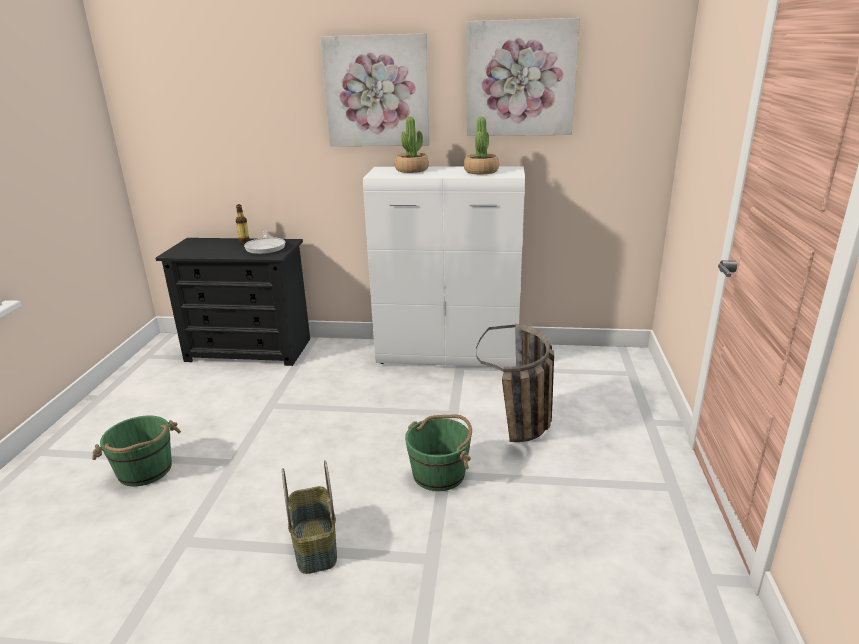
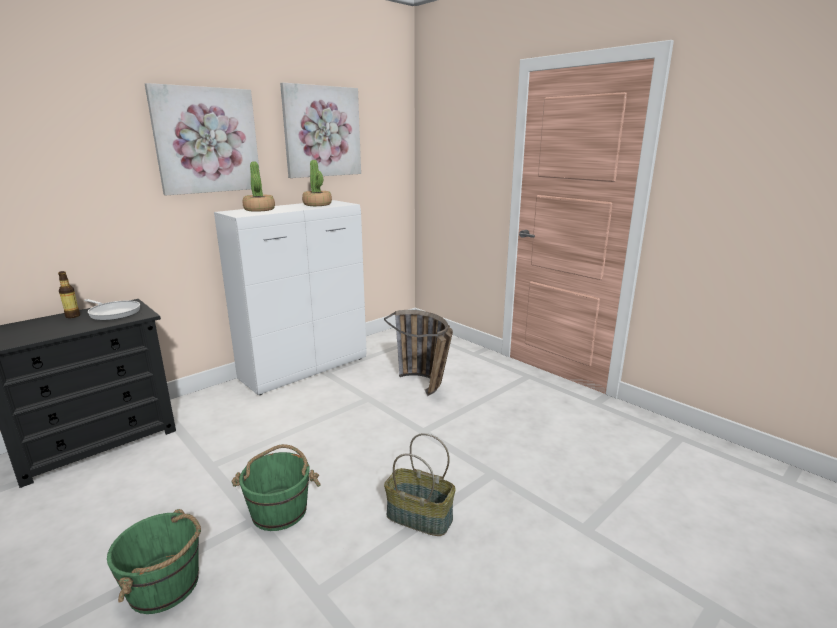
camera: 50 degrees left, 5 degrees down
green bucket [405,415,472,491] -> green bucket moved to [231,444,321,531]

